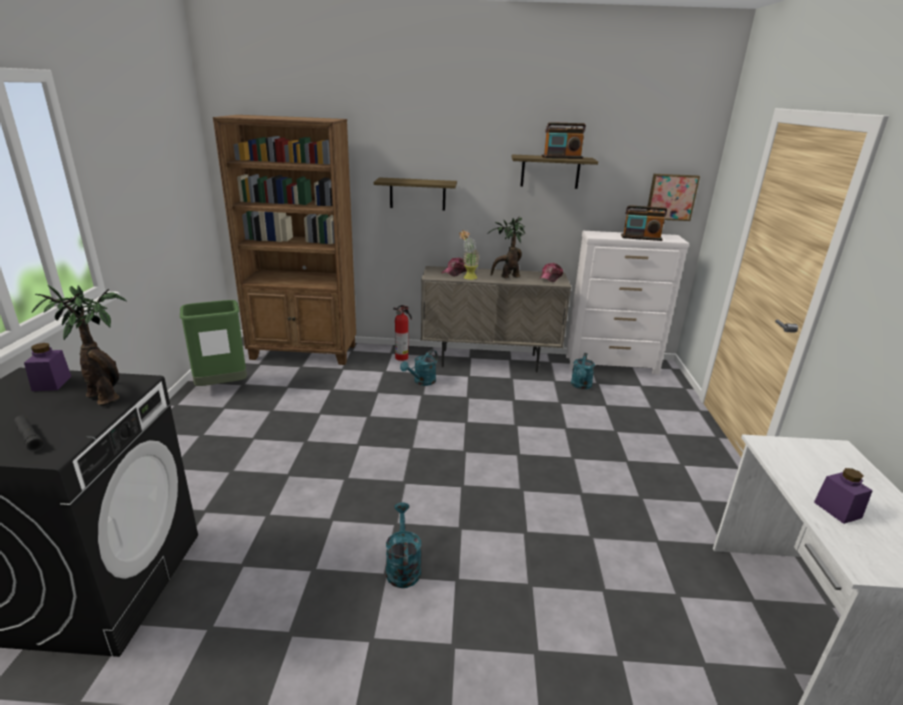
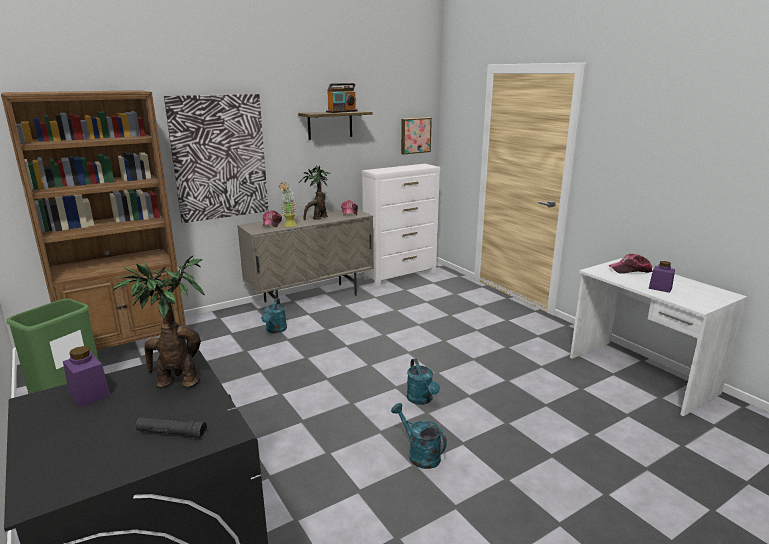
camera: 35 degrees left, 5 degrees down
shelf [374,178,457,210] -> picture [164,94,269,223]
fire extinguisher [393,305,412,361] -> none
turquoise watering can [571,353,595,389] -> turquoise watering can moved to [407,358,440,405]
radio [621,205,667,241] -> none
none -> cap [609,254,653,274]

